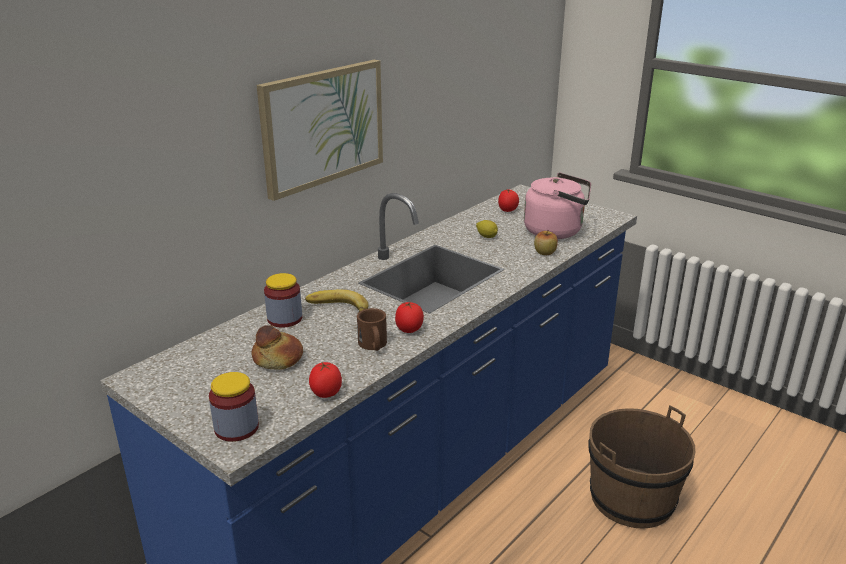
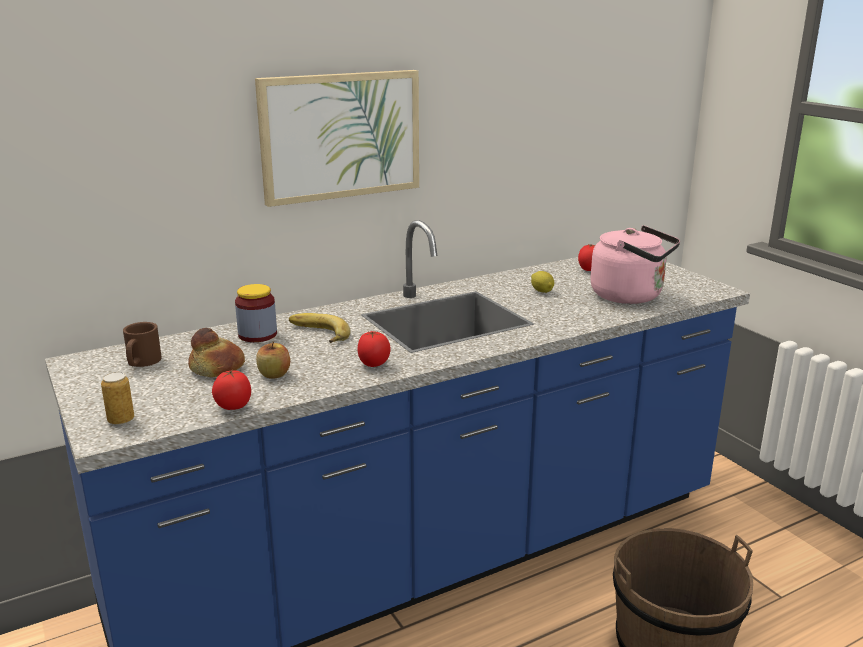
camera: 20 degrees right, 5 degrees down
jar [209,372,259,442] -> can [101,372,134,425]
brown mug [357,308,387,351] -> brown mug moved to [123,322,162,367]
apple [534,230,558,255] -> apple moved to [256,342,290,379]

